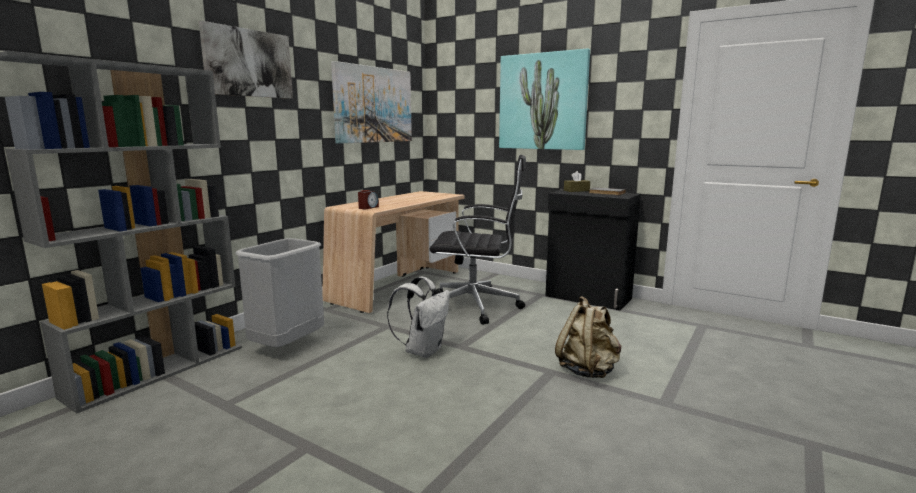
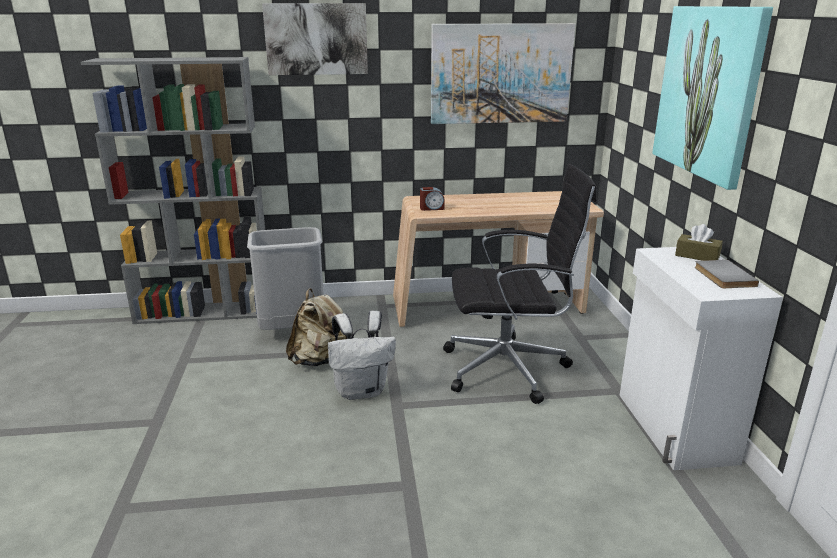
camera: 50 degrees right, 10 degrees up
black office chair [430,154,526,325] -> black office chair turned 60 degrees counterclockwise [443,164,596,404]
black cabinet [545,189,641,310] -> white cabinet [620,247,783,470]
beige backpack [555,296,621,378] -> beige backpack moved to [286,288,347,366]

